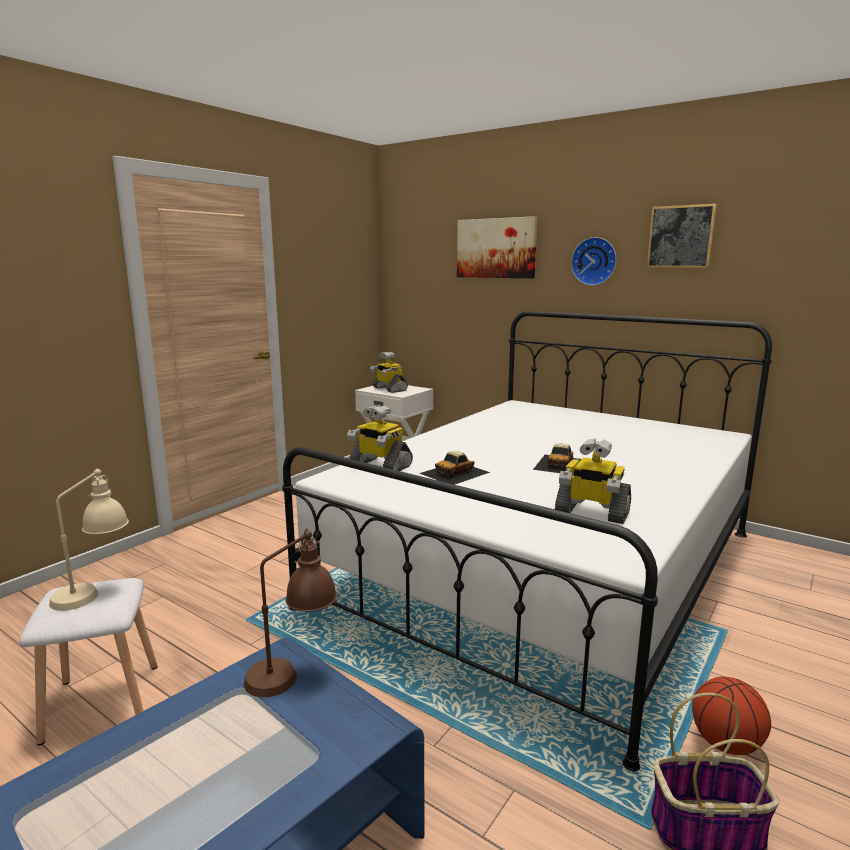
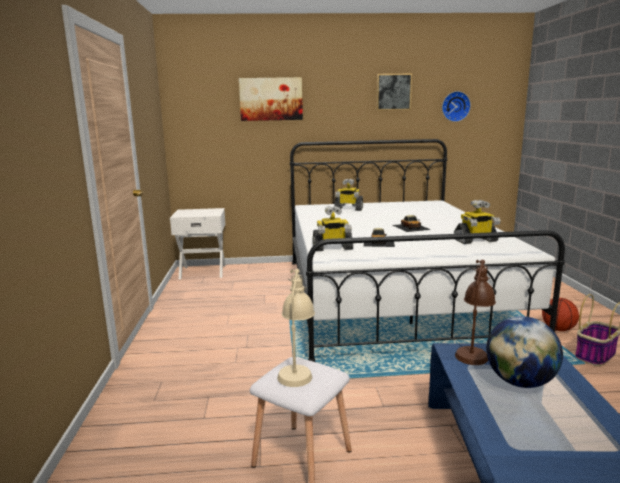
camera: 40 degrees left, 0 degrees up
toy robot [370,352,408,393] -> toy robot moved to [334,179,363,211]
wall clock [571,237,617,286] -> wall clock moved to [442,91,471,122]
none -> globe [486,316,563,388]

